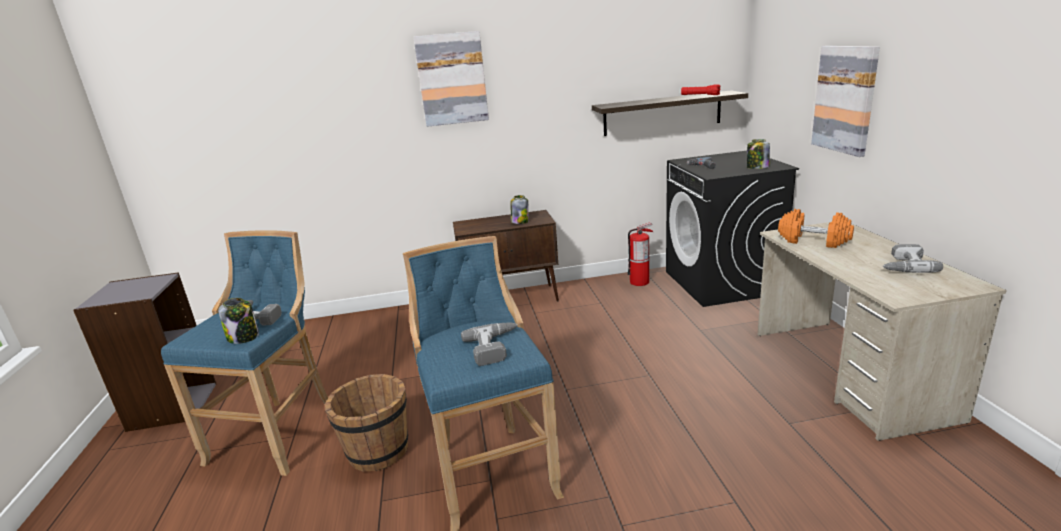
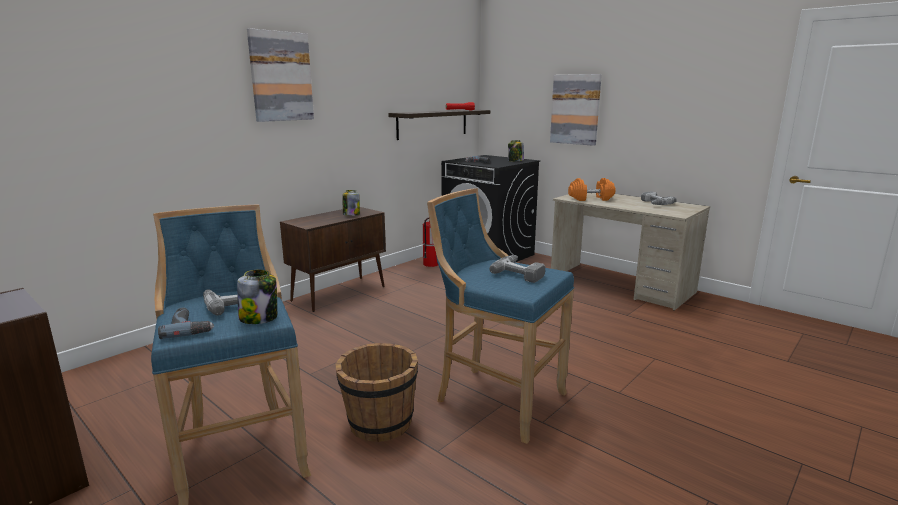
camera: 40 degrees left, 5 degrees down
none -> power drill [158,307,214,339]

